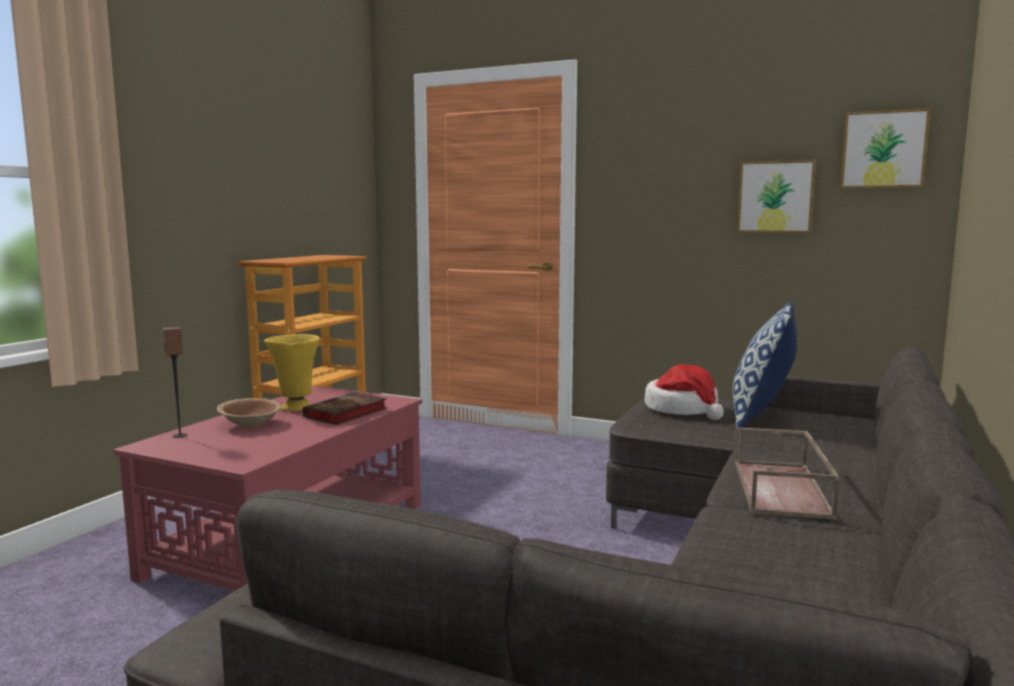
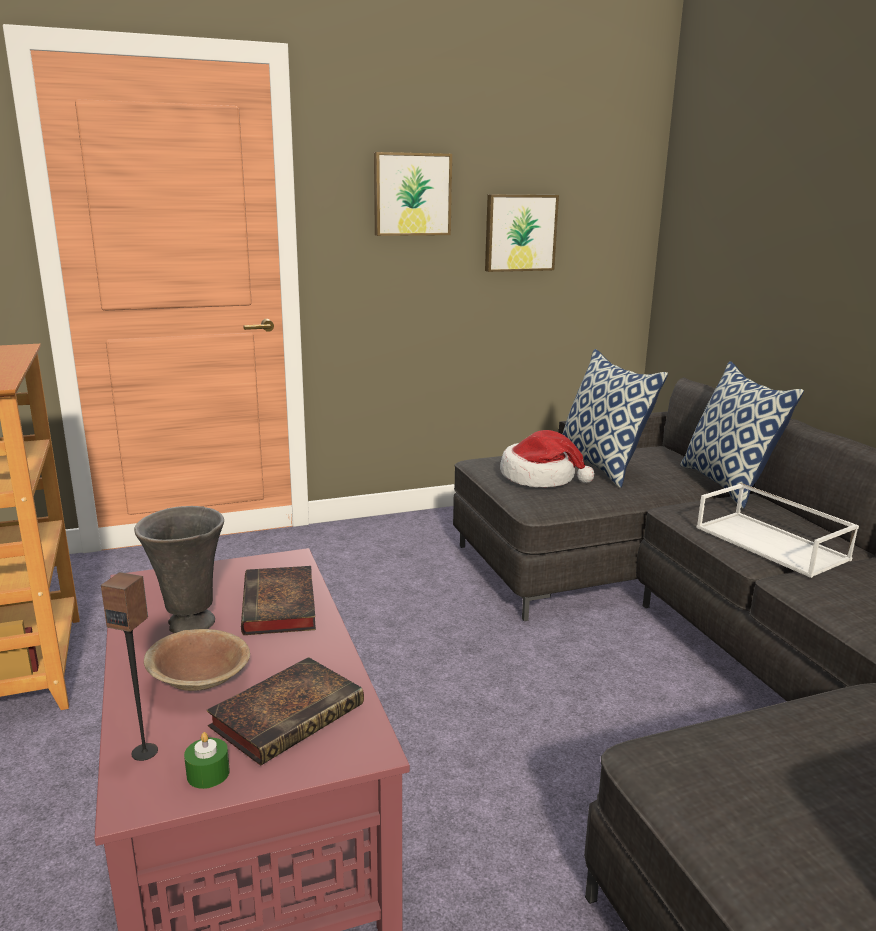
camera: 45 degrees left, 10 degrees up
yellow vase [264,334,320,411] -> grey vase [134,506,224,633]
brown tray [735,427,840,520] -> white tray [696,483,859,578]
picture [840,108,931,188] -> picture moved to [374,152,452,236]
none -> green candle [184,732,230,789]
none -> book [207,657,364,766]
none -> pillow [680,361,804,509]

